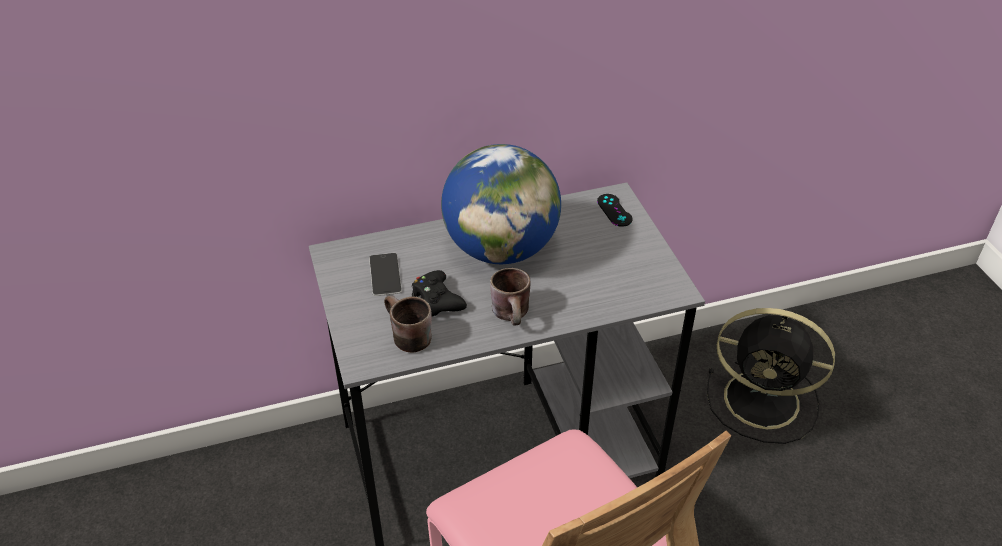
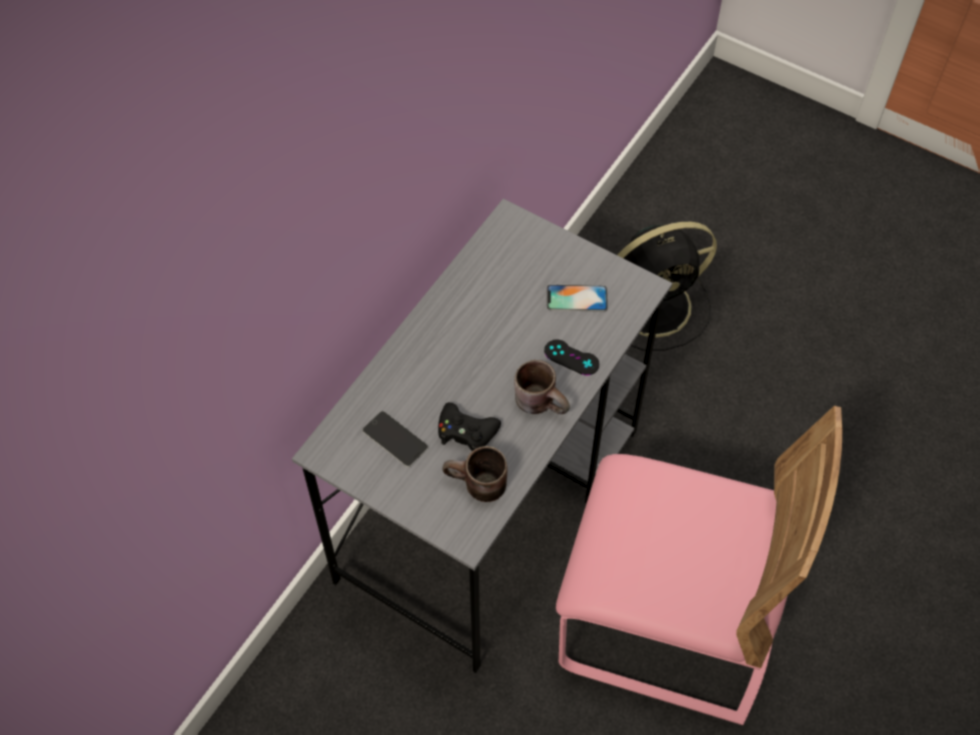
camera: 40 degrees left, 15 degrees up
globe [441,144,561,264] -> none
black game controller [597,194,633,227] -> black game controller moved to [544,340,599,375]
none -> phone [547,284,608,312]

